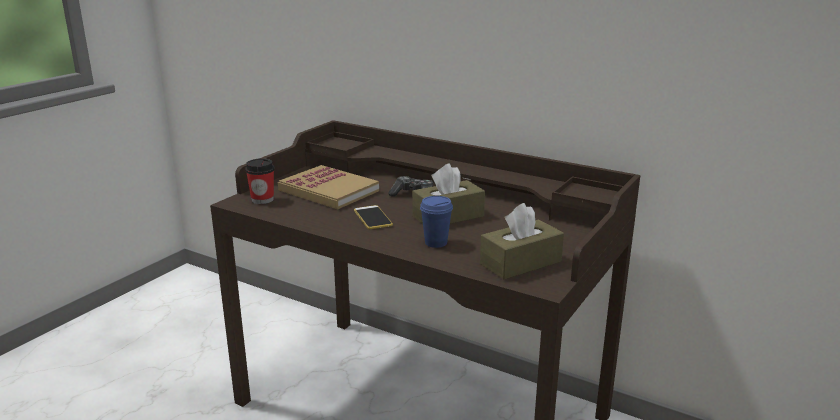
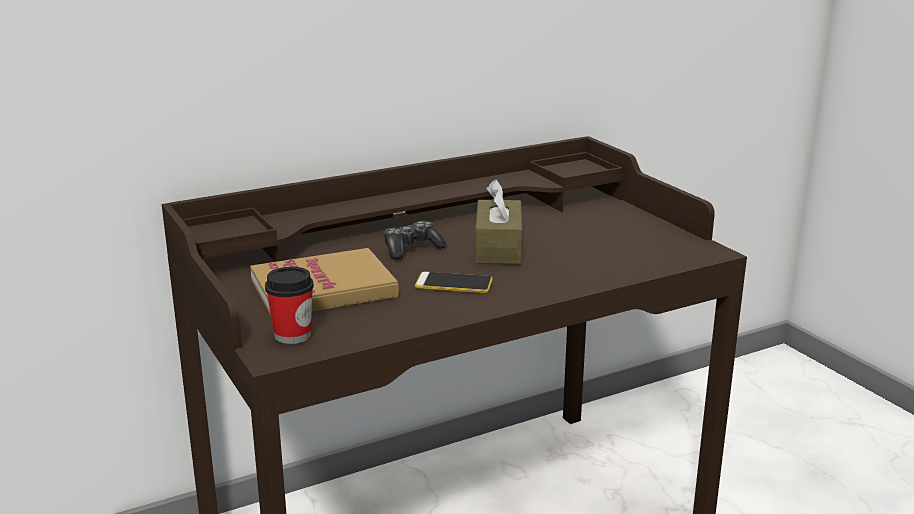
camera: 60 degrees left, 0 degrees up
blue cup [420,196,453,248] -> none
brown tissue box [480,203,564,279] -> none

